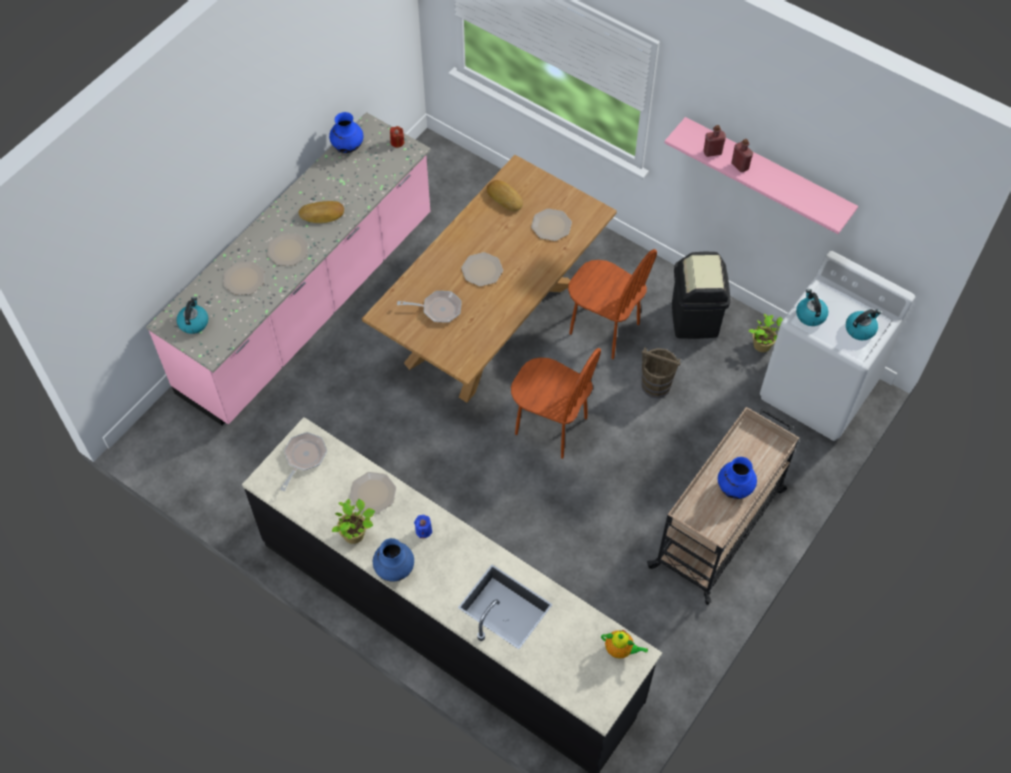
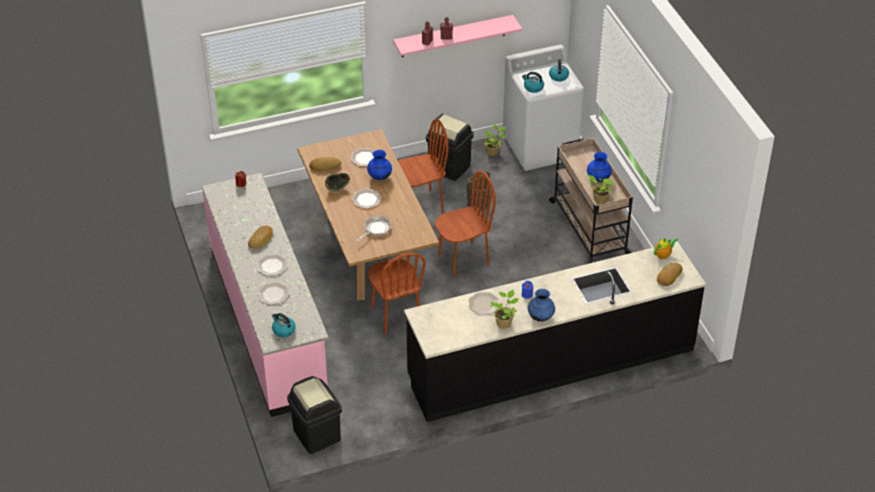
camera: 55 degrees left, 15 degrees down
frying pan [280,432,327,491] -> none
blue vase [329,112,364,153] -> blue vase moved to [367,150,392,180]
none -> black trash can [287,376,342,454]
none -> bowl [325,173,350,192]
none -> brown chair [368,253,426,335]
none -> potted plant [587,175,615,204]
none -> bread [657,263,682,286]

